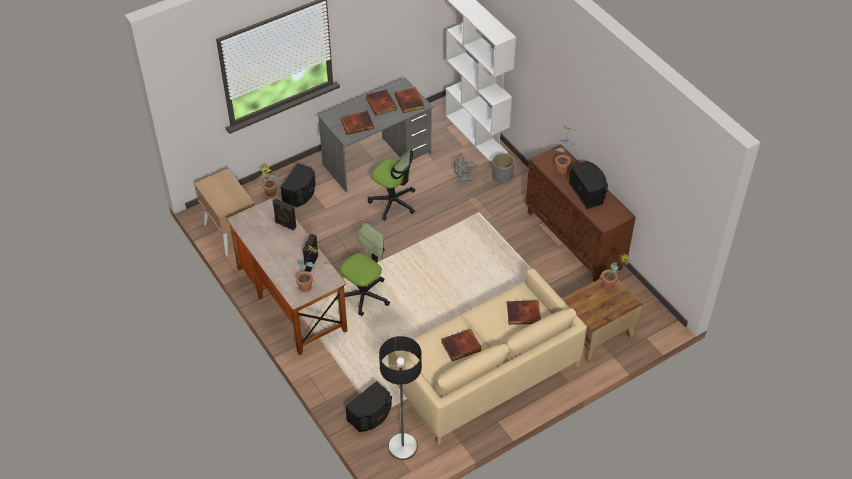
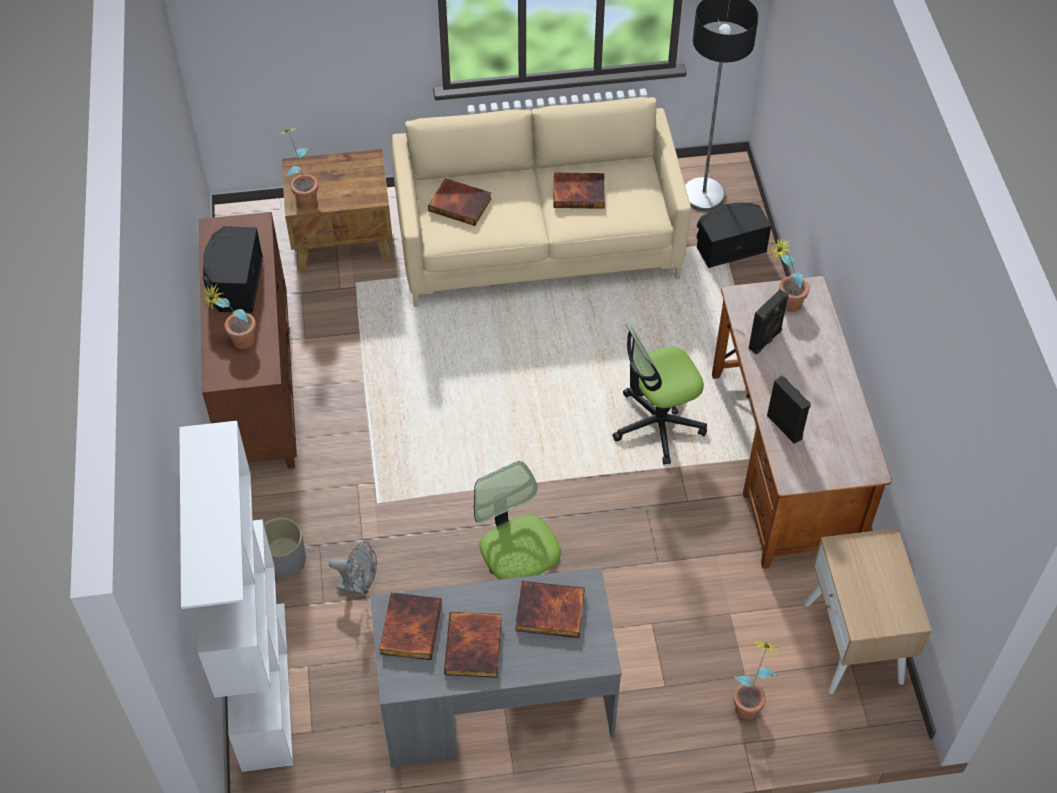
camera: 155 degrees left, 5 degrees up
black speaker [280,163,316,207] -> none

